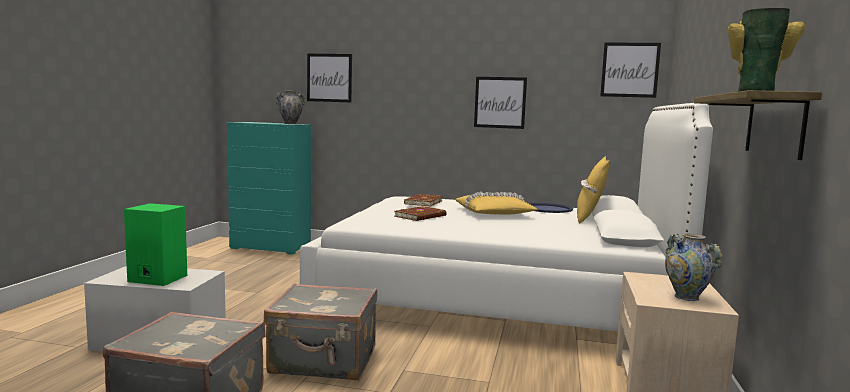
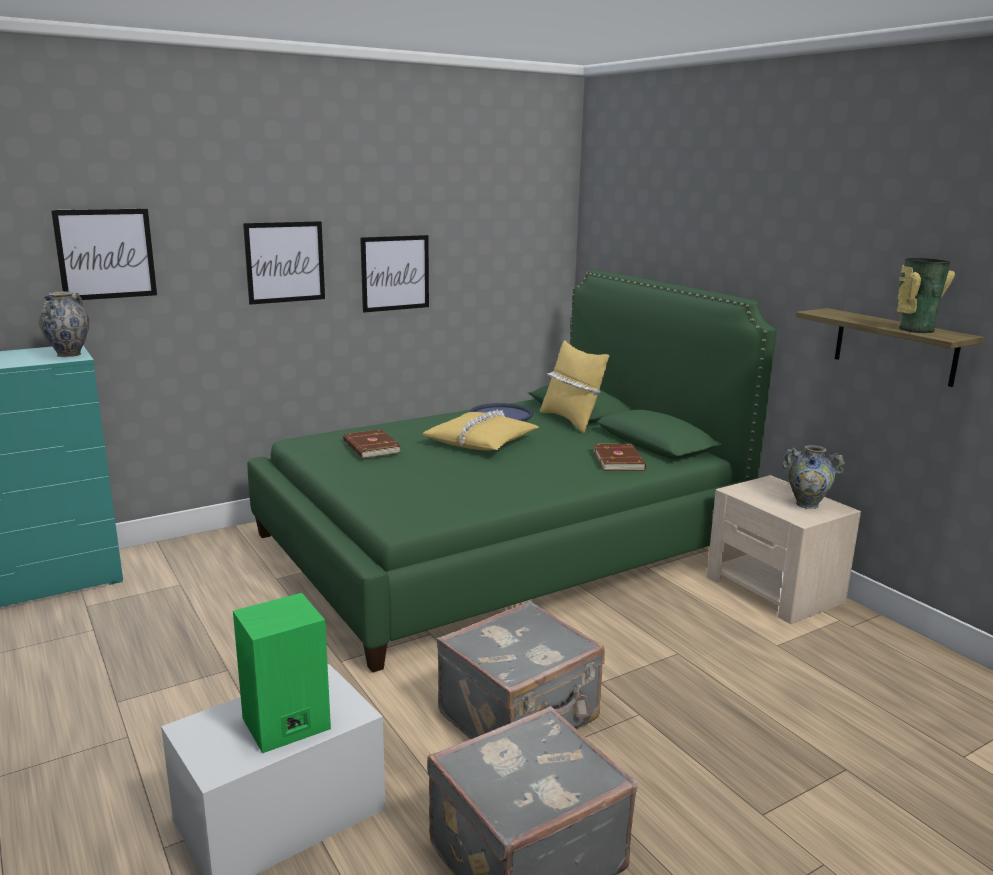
camera: 45 degrees left, 10 degrees up
white bed [300,103,713,331] -> green bed [247,270,777,673]
brown book [394,206,446,221] -> brown book moved to [593,444,646,471]
picture [600,42,661,98] -> picture moved to [243,221,325,305]

